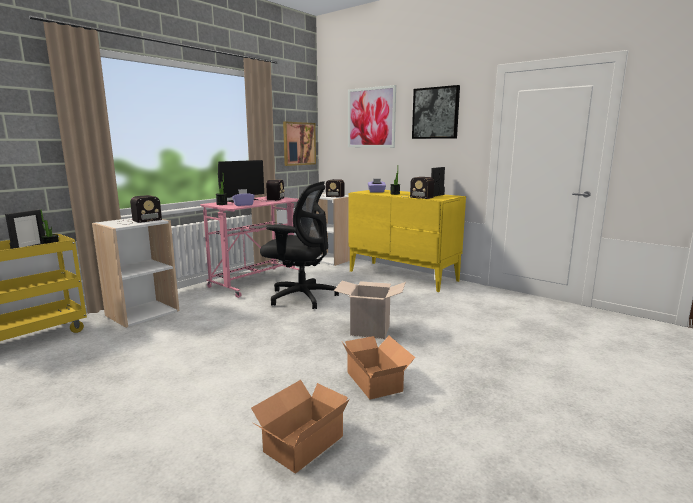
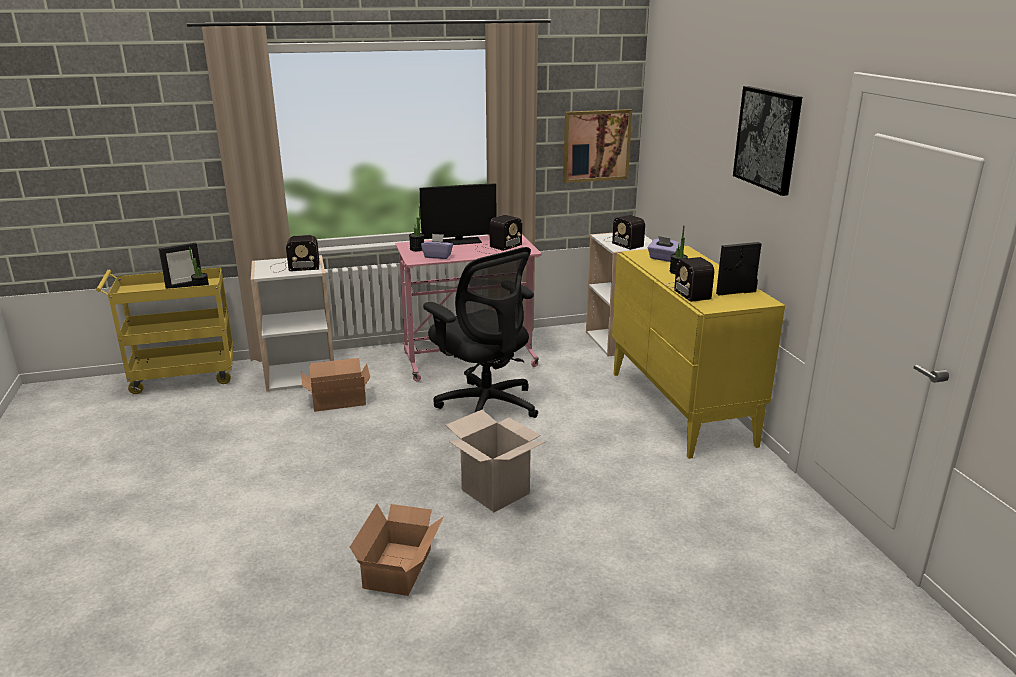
camera: 35 degrees right, 10 degrees up
cardboard box [251,380,350,474] -> cardboard box moved to [301,358,370,412]
picture [348,85,396,148] -> none

